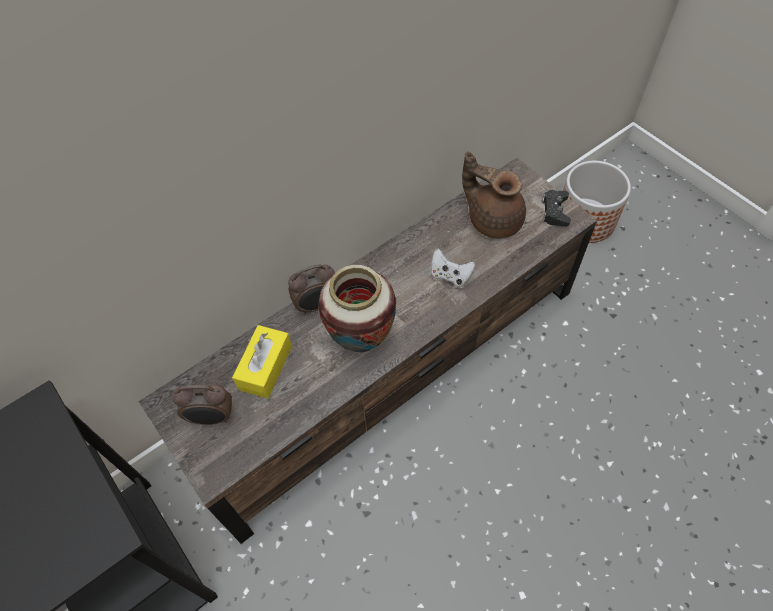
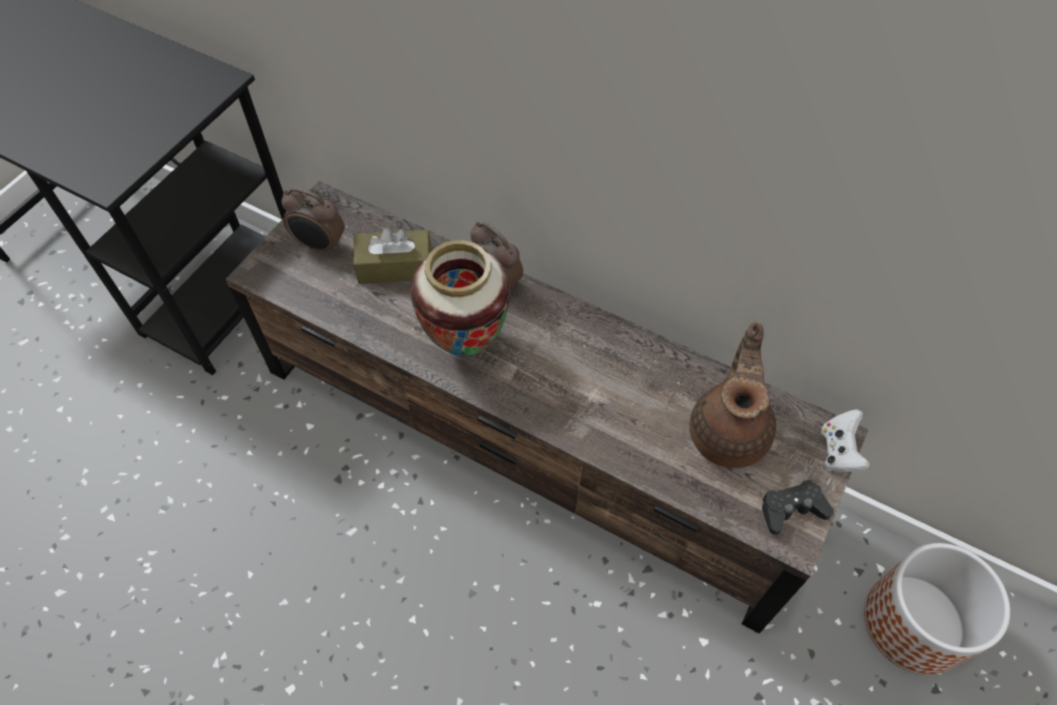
camera: 65 degrees right, 0 degrees up
alarm clock [172,384,232,425] -> alarm clock turned 45 degrees counterclockwise [281,187,345,255]
yellow tissue box [232,325,292,399] -> brown tissue box [353,228,431,284]
white game controller [431,248,476,288] -> white game controller moved to [821,409,871,472]

